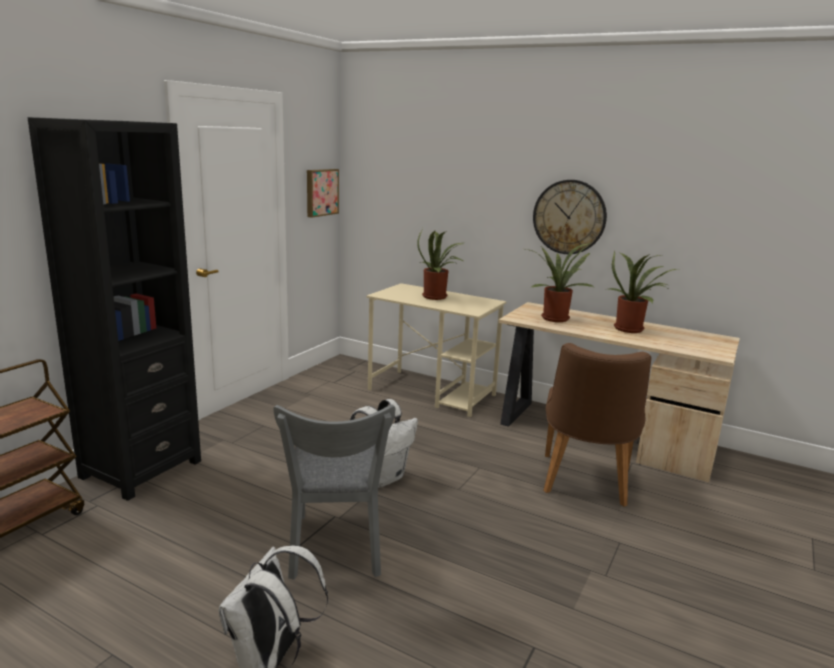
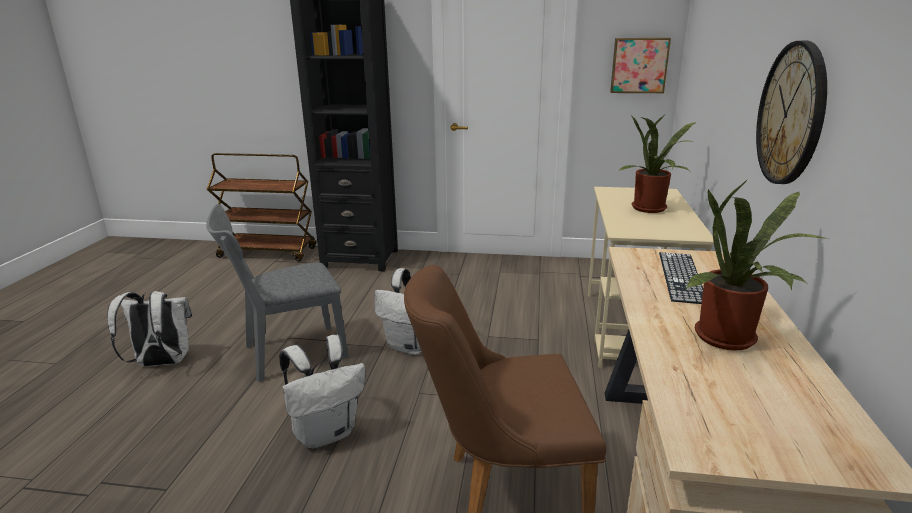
camera: 70 degrees right, 5 degrees up
potted plant [526,243,595,322] -> keyboard [659,252,703,304]
none -> white backpack [279,335,365,448]

